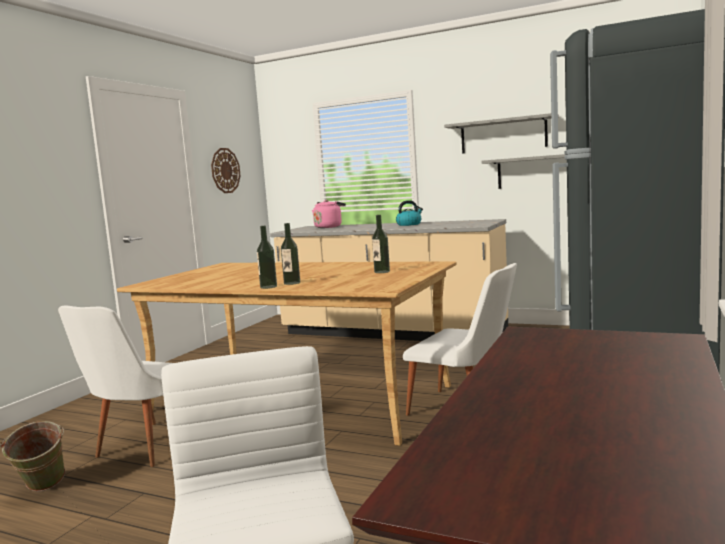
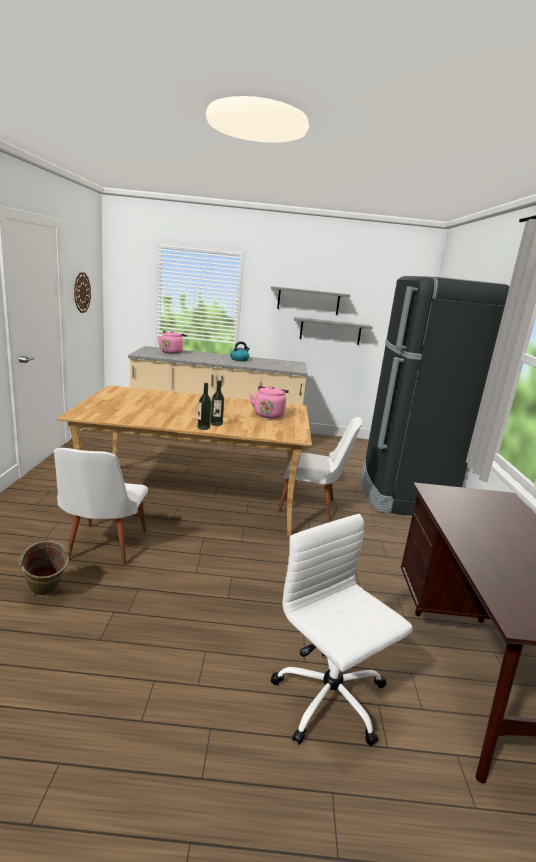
camera: 25 degrees left, 10 degrees up
bottle [372,215,390,273] -> pink kettle [249,386,289,418]

